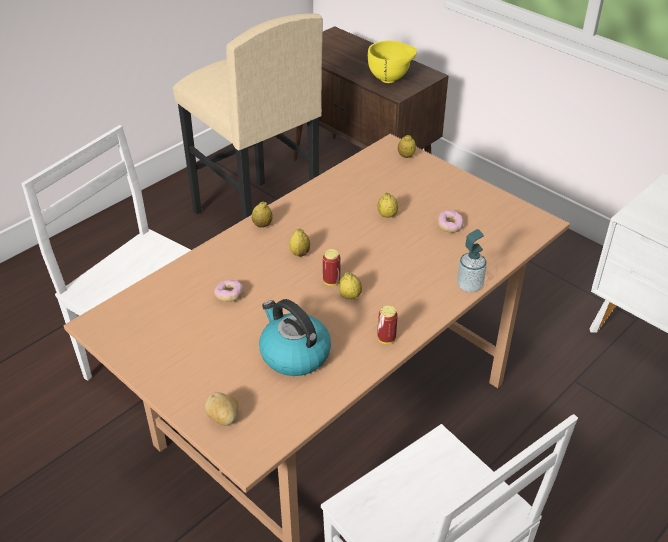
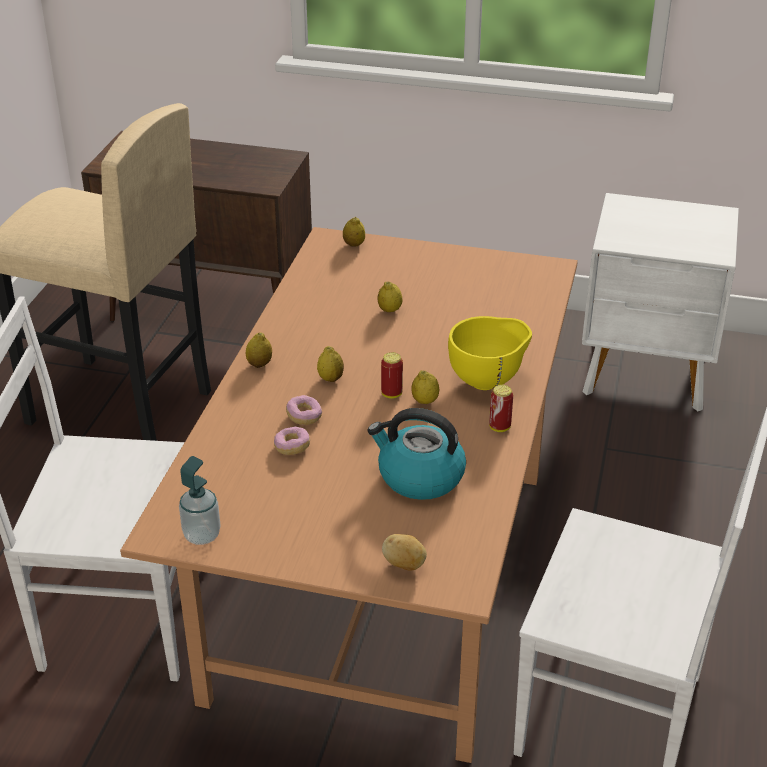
camera: 30 degrees left, 5 degrees down
yellow bowl [368,41,417,83] -> yellow bowl moved to [448,316,532,390]
donut [438,210,463,233] -> donut moved to [286,395,322,425]
soap dispenser [457,229,487,293] -> soap dispenser moved to [179,456,220,545]

